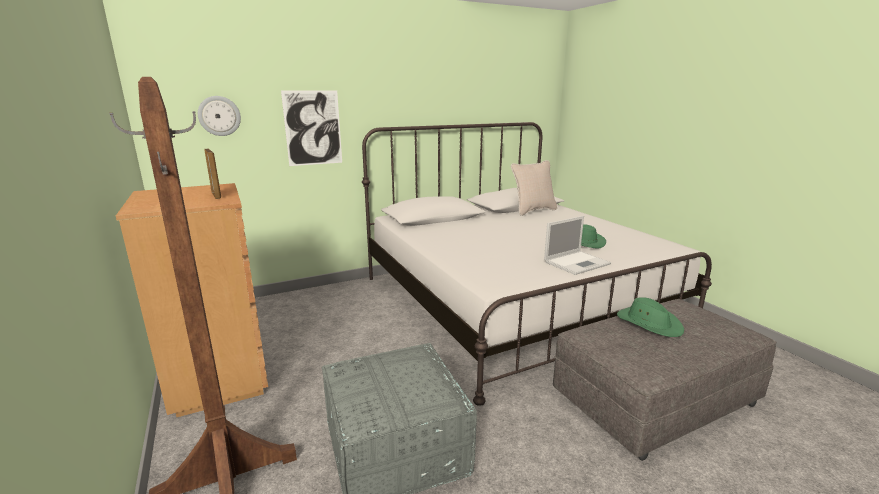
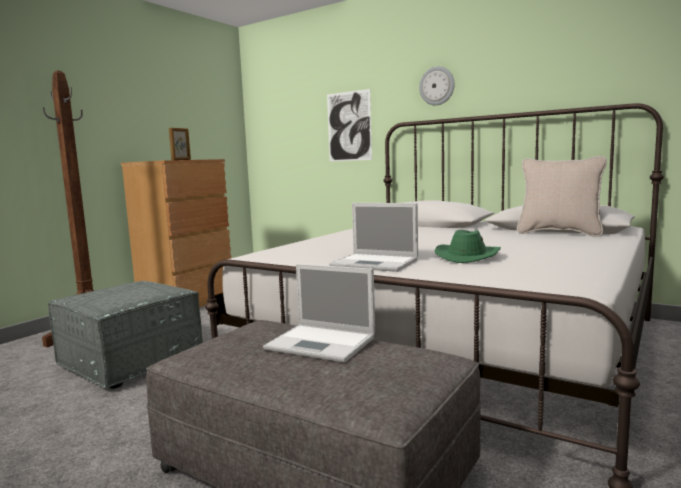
camera: 60 degrees right, 10 degrees down
wall clock [198,96,241,136] -> wall clock moved to [419,66,454,105]
green hat [617,297,684,337] -> laptop [263,264,375,363]

